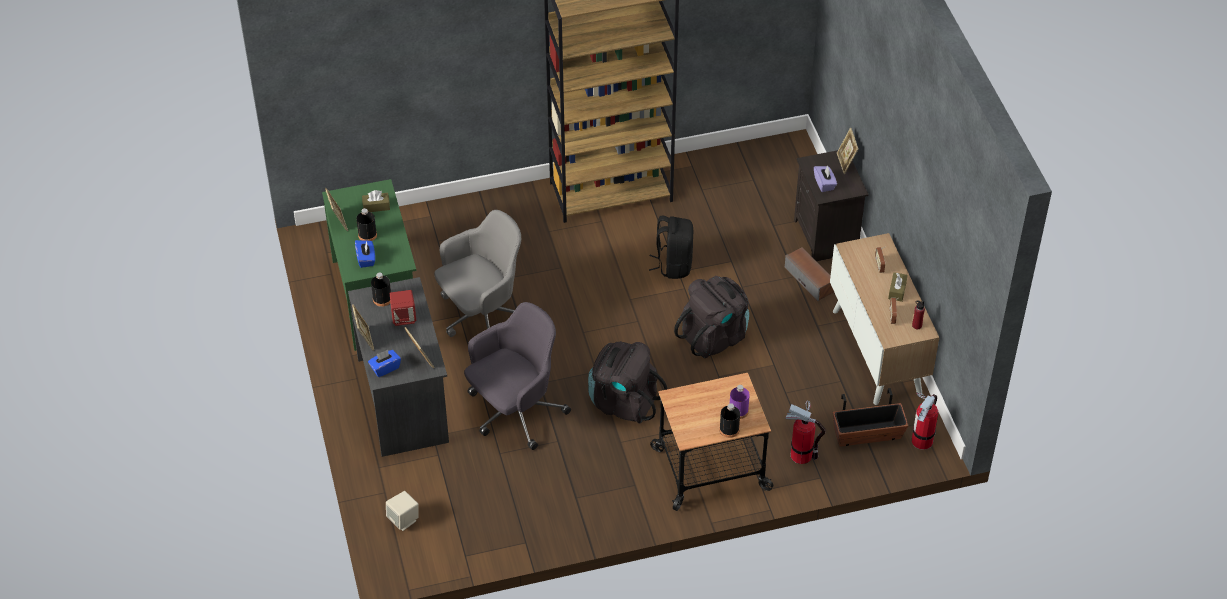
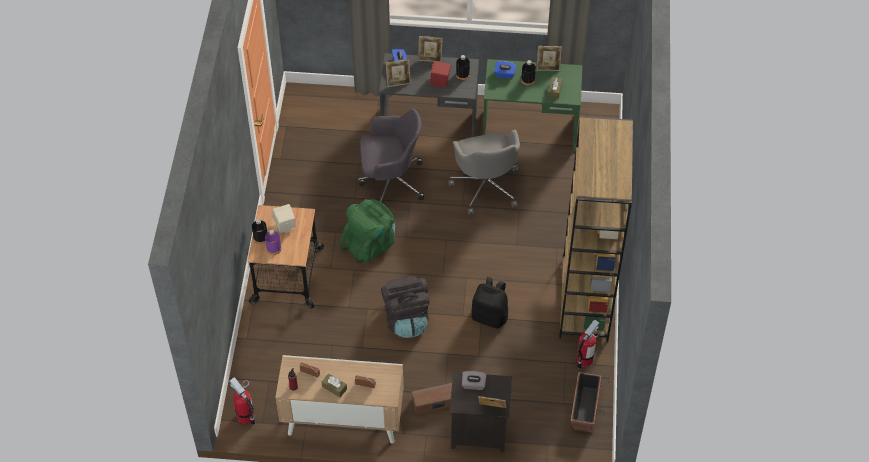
camera: 110 degrees right, 5 degrees up
beige speaker [386,491,419,531] -> beige speaker moved to [273,204,296,233]
grey office chair [464,302,571,450] -> grey office chair turned 75 degrees counterclockwise [358,109,424,206]
black backpack [588,341,667,423] -> green backpack [339,199,395,264]
fire extinguisher [785,401,826,464] -> fire extinguisher moved to [576,319,599,369]
purple tissue box [814,165,837,192] -> grey tissue box [462,371,486,390]
planter [833,388,908,447] -> planter moved to [571,372,609,433]

